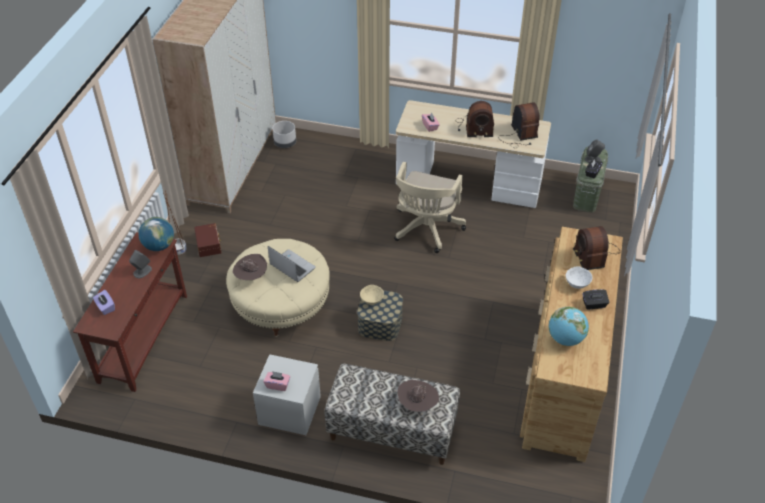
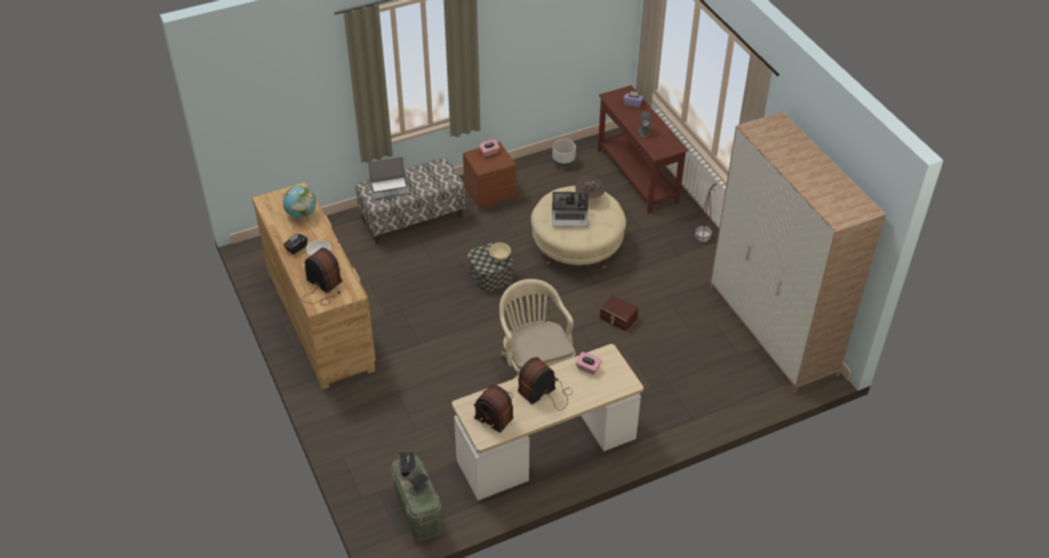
camera: 140 degrees right, 0 degrees up
globe [139,217,174,251] -> none
brown storage box [194,223,222,257] -> brown storage box moved to [599,295,639,331]
white nightstand [253,354,321,435] -> brown nightstand [463,142,516,209]
grey planter [272,121,296,148] -> grey planter moved to [552,139,576,168]
brown hat [398,380,439,412] -> laptop [368,157,409,200]

